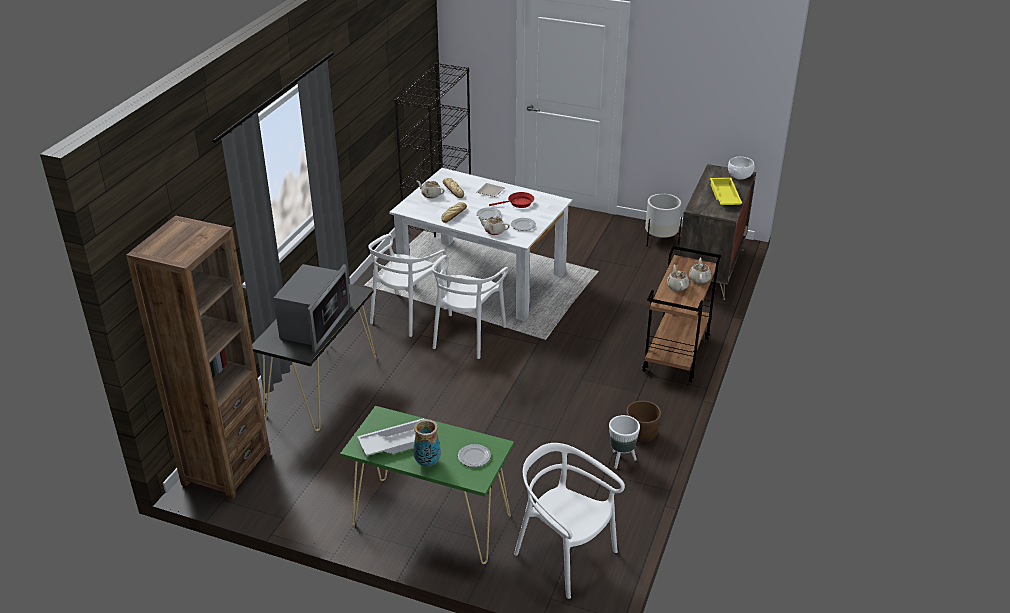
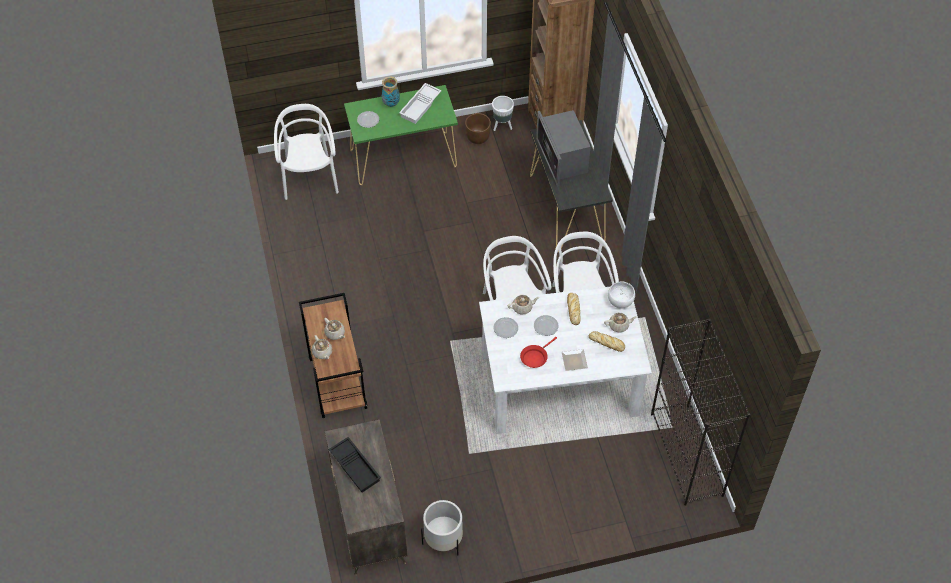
camera: 145 degrees right, 20 degrees up
white chair [514,443,625,599] -> white chair turned 105 degrees counterclockwise [274,104,339,200]
white planter [609,415,640,469] -> white planter moved to [492,96,514,131]
brown planter [626,401,661,442] -> brown planter moved to [465,113,491,144]
yellow tray [710,178,742,205] -> black tray [329,437,381,492]
white bowl [728,157,755,179] -> white bowl moved to [608,281,635,309]

